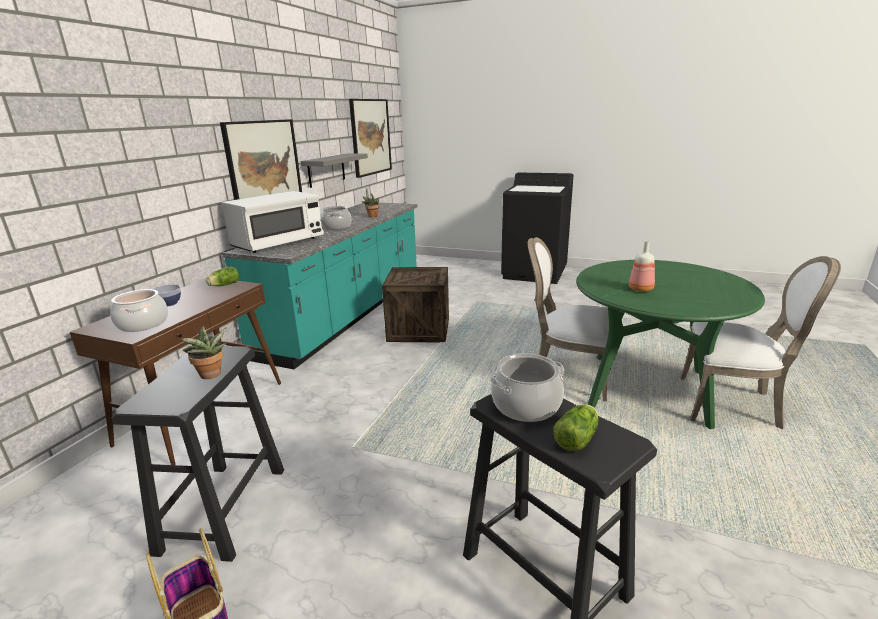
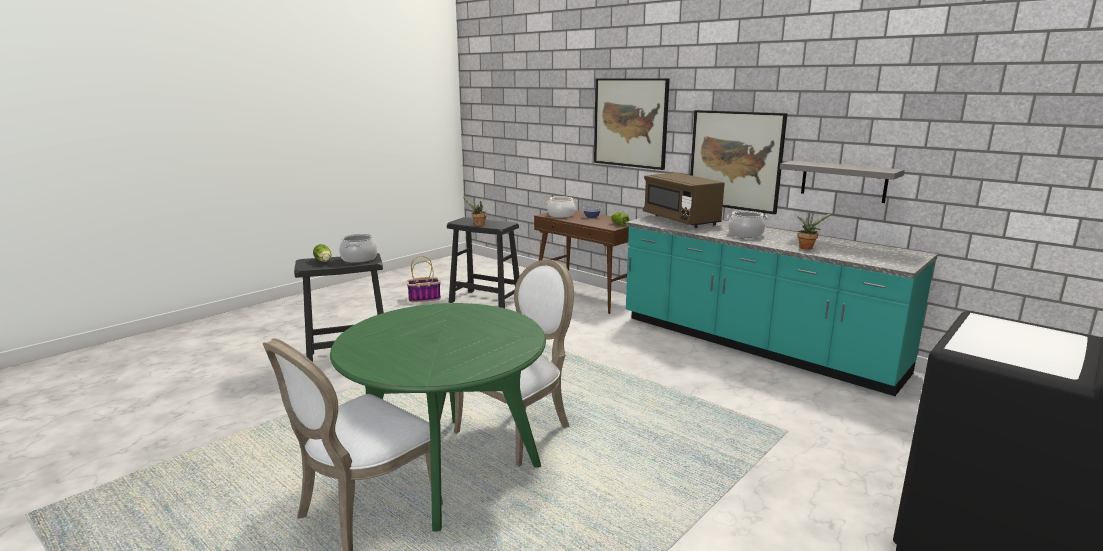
camera: 110 degrees right, 5 degrees down
white microwave [222,191,324,253] -> brown microwave [643,173,725,228]
picture [349,99,392,178] -> picture moved to [594,78,670,170]
crate [382,267,449,342] -> none
bottle [629,241,655,292] -> none

